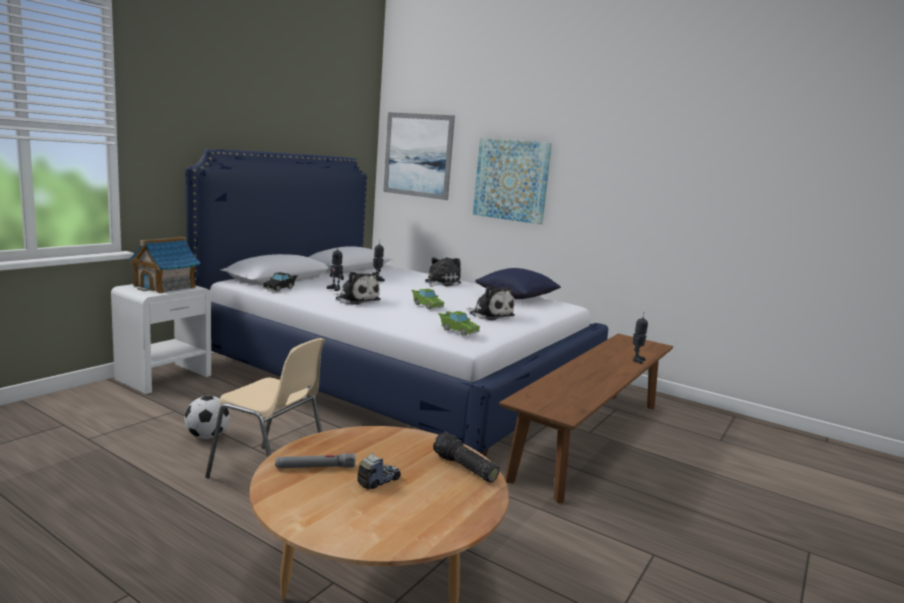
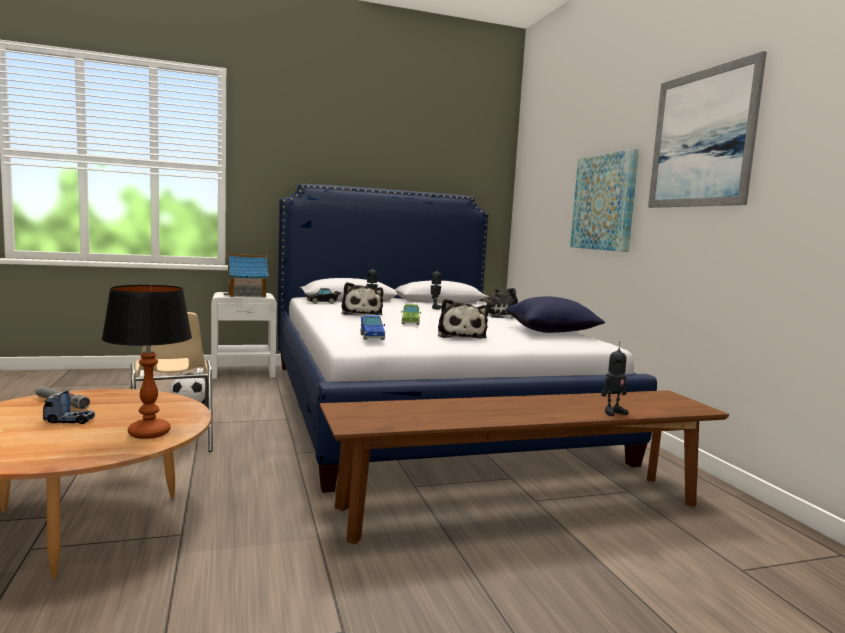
camera: 40 degrees right, 5 degrees down
picture [383,112,455,200] -> picture moved to [648,51,767,208]
flashlight [433,432,499,482] -> table lamp [102,285,192,439]
green toy car [438,311,480,336] -> blue toy car [361,315,386,340]

